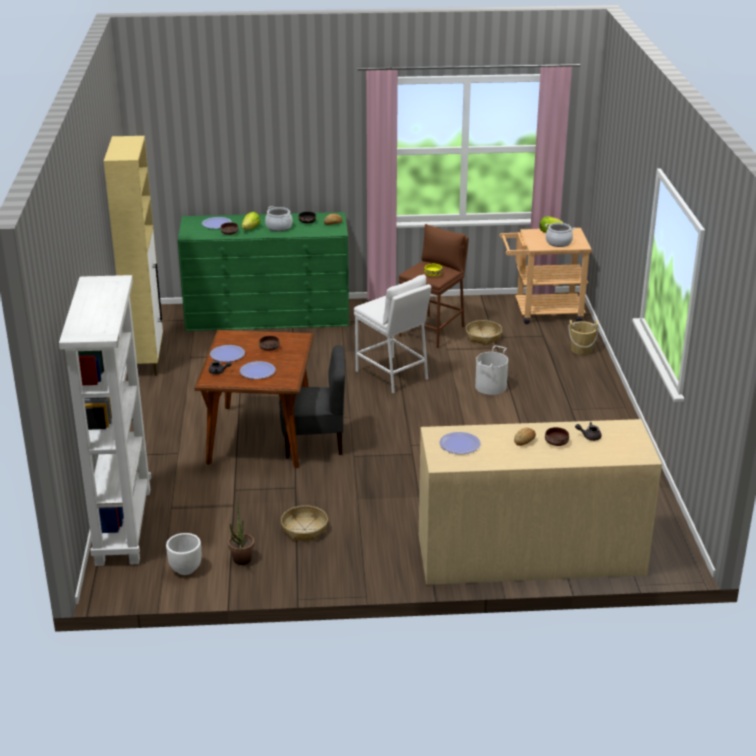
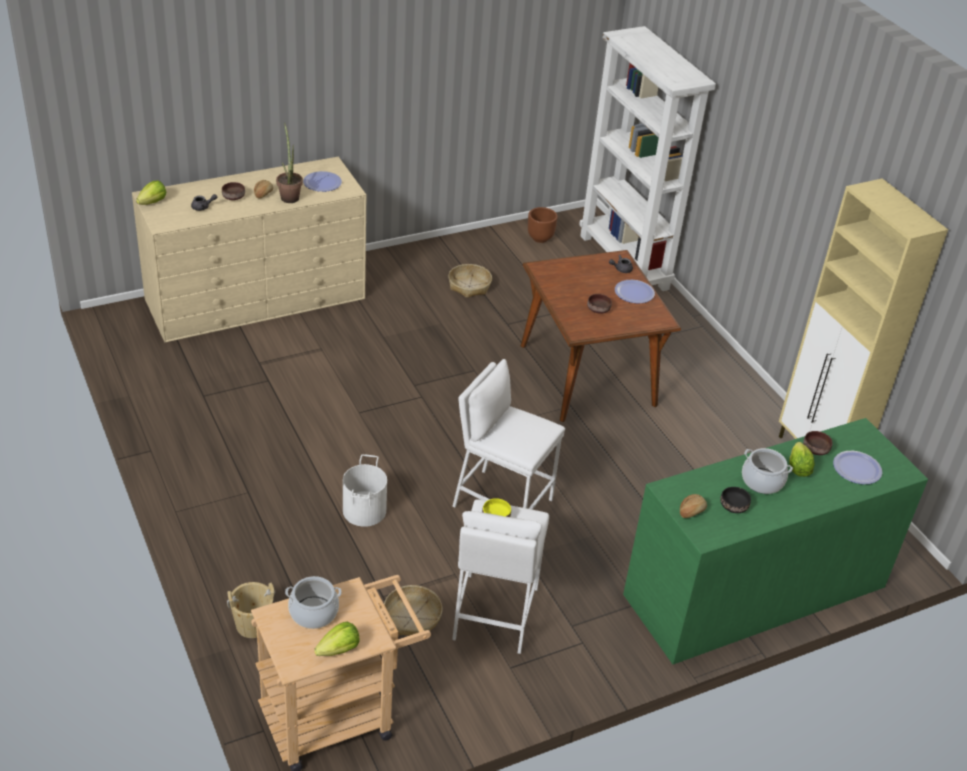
camera: 155 degrees right, 10 degrees up
white planter [166,533,201,575] -> brown planter [528,207,558,243]
potted plant [228,500,254,565] -> potted plant moved to [276,123,303,203]
plate [240,361,276,379] -> none
grey chair [279,345,345,459] -> none
brown stool [398,224,469,348] -> white stool [452,499,549,654]
none -> lettuce [136,181,166,205]

